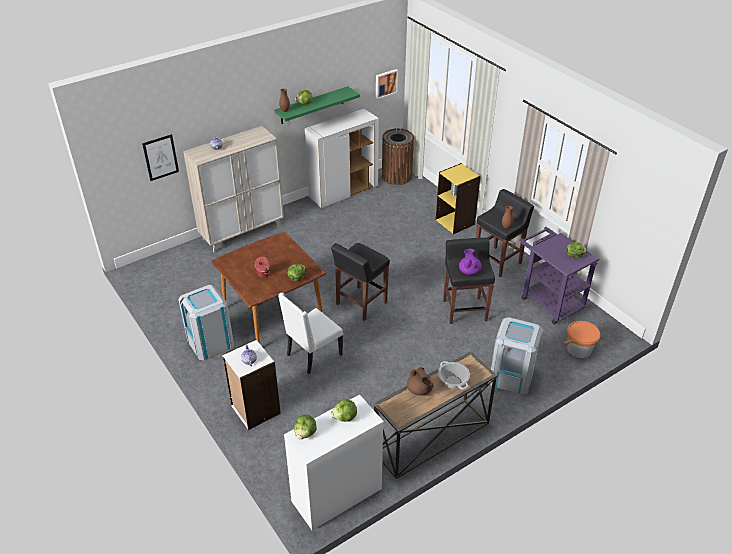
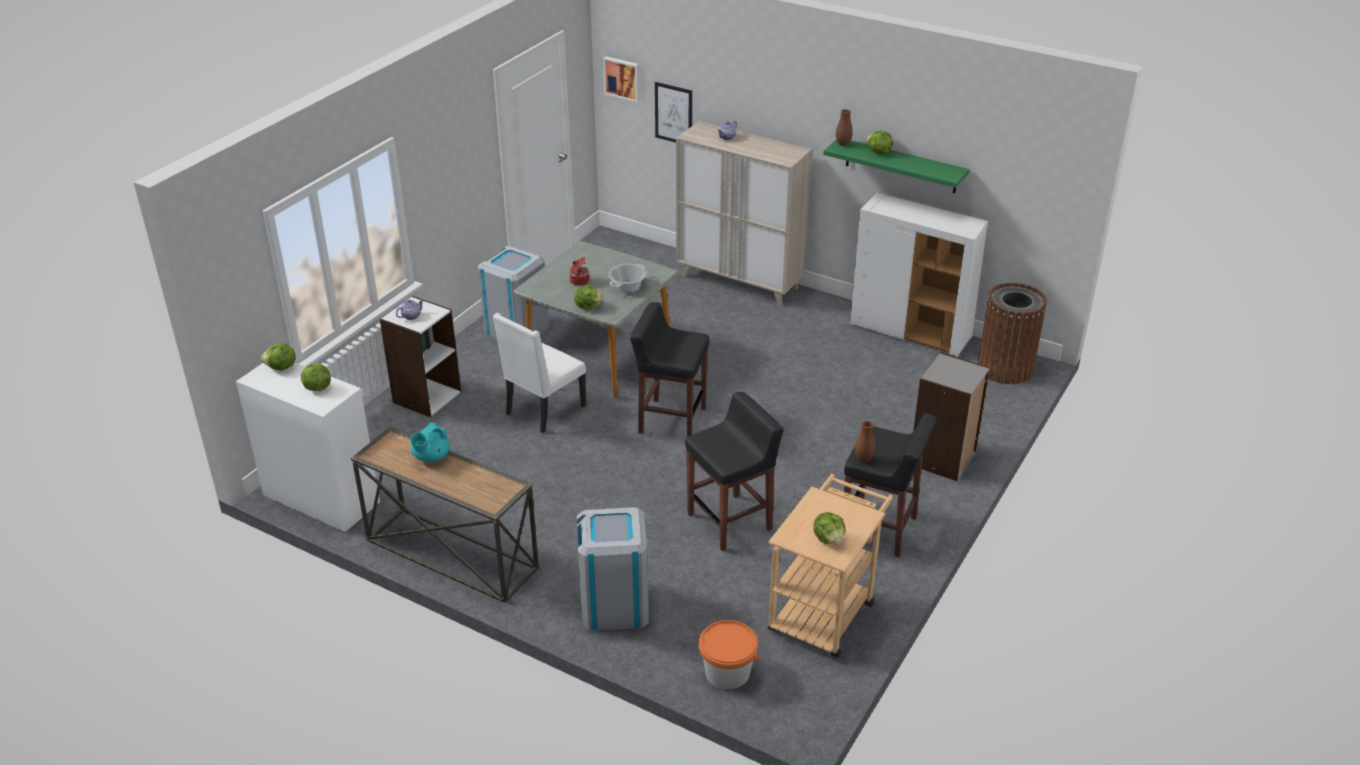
camera: 65 degrees right, 5 degrees down
brown dining table [211,232,326,343] -> grey dining table [513,241,678,398]
white chair [278,293,343,374] -> white chair turned 75 degrees counterclockwise [493,313,586,433]
picture [376,69,398,99] -> picture moved to [603,56,640,102]
brown teapot [407,367,434,396] -> turquoise teapot [410,422,450,462]
yellow bookcase [436,163,481,234] -> grey bookcase [913,352,990,481]
cooking pot [438,361,470,390] -> cooking pot moved to [608,264,647,292]
purple teapot [459,249,482,275] -> none
purple cart [519,227,599,324] -> beige cart [768,474,893,658]

